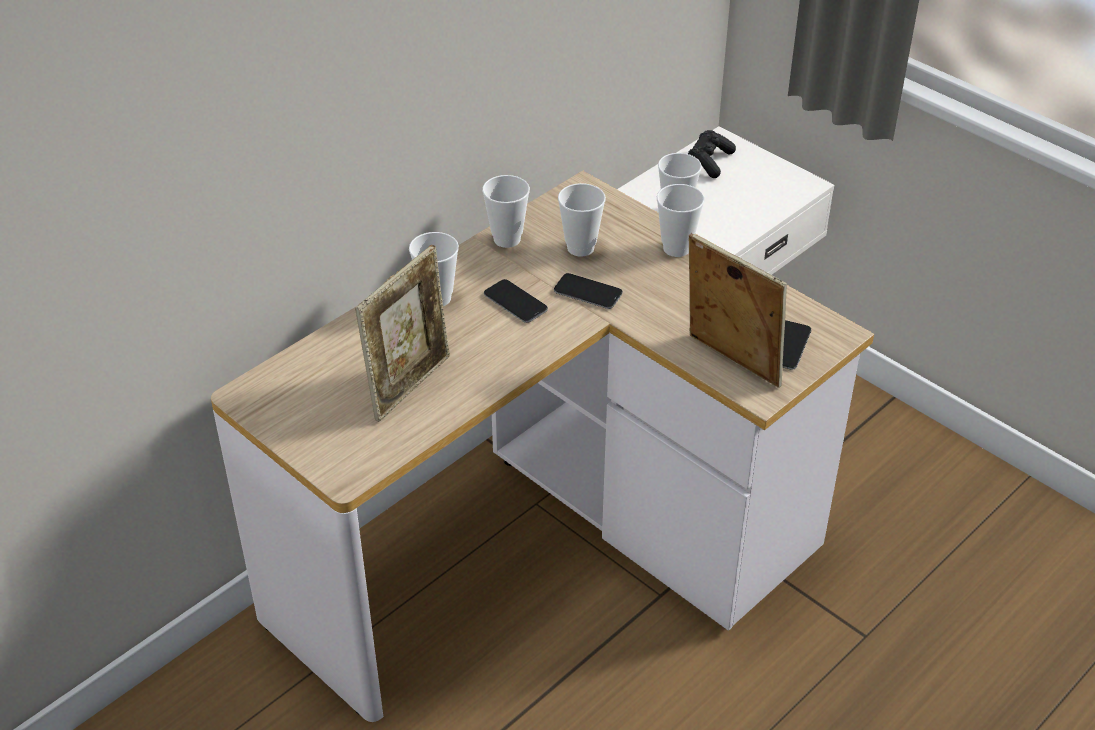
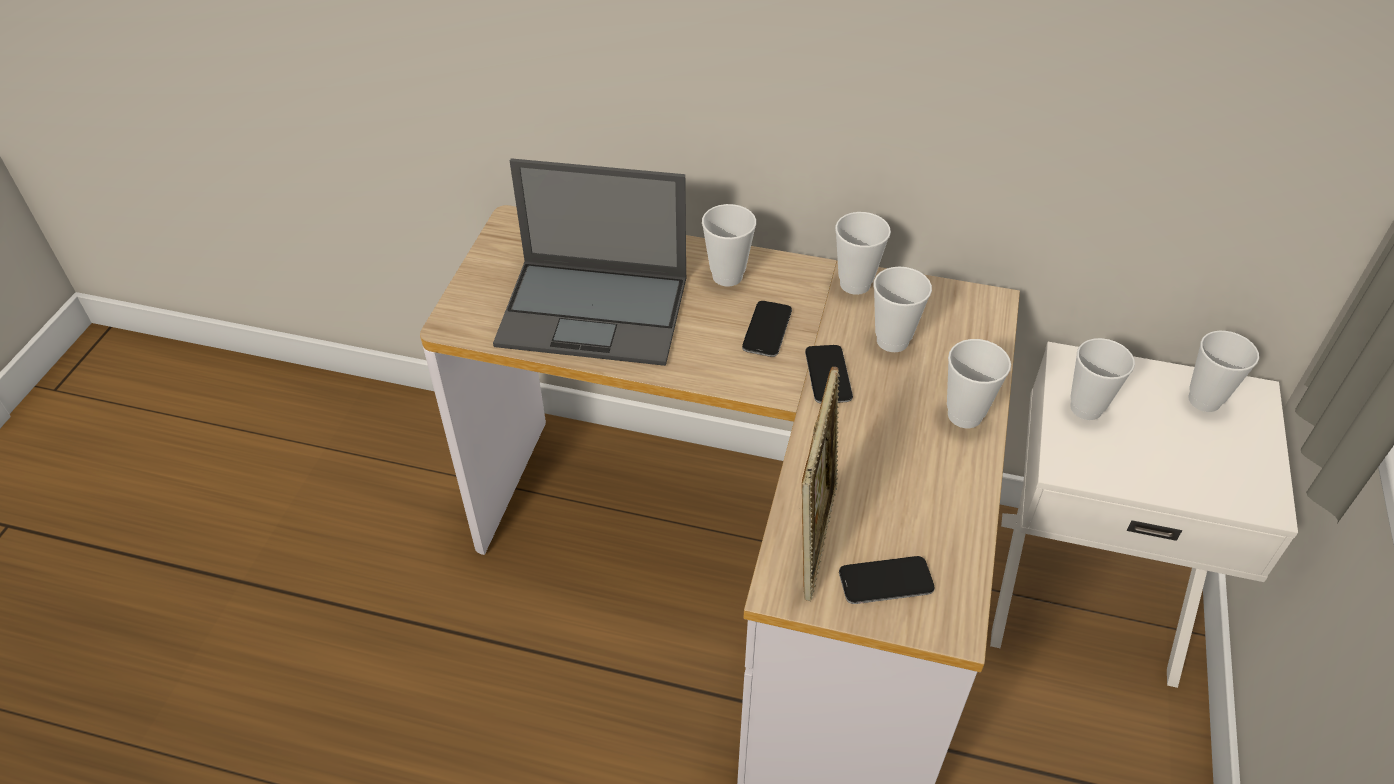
camera: 60 degrees right, 5 degrees up
picture frame [355,245,450,422] -> laptop [493,158,686,366]
black game controller [688,130,736,178] -> cup [1188,331,1259,412]

